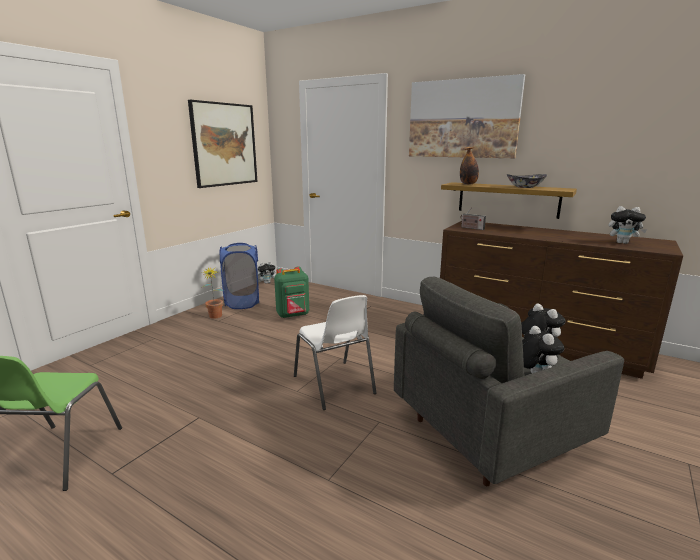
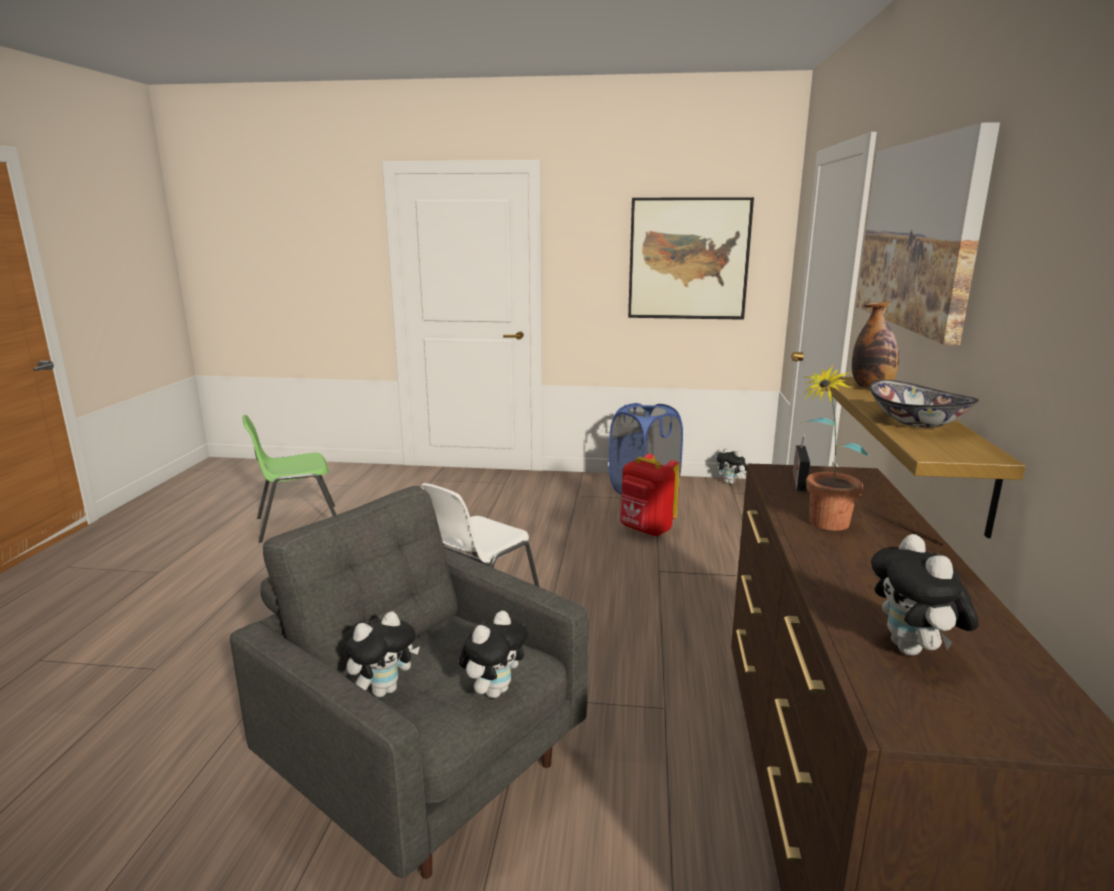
camera: 65 degrees right, 0 degrees up
potted plant [201,268,224,319] -> potted plant moved to [800,364,869,531]
green backpack [274,266,309,318] -> red backpack [620,454,680,537]

